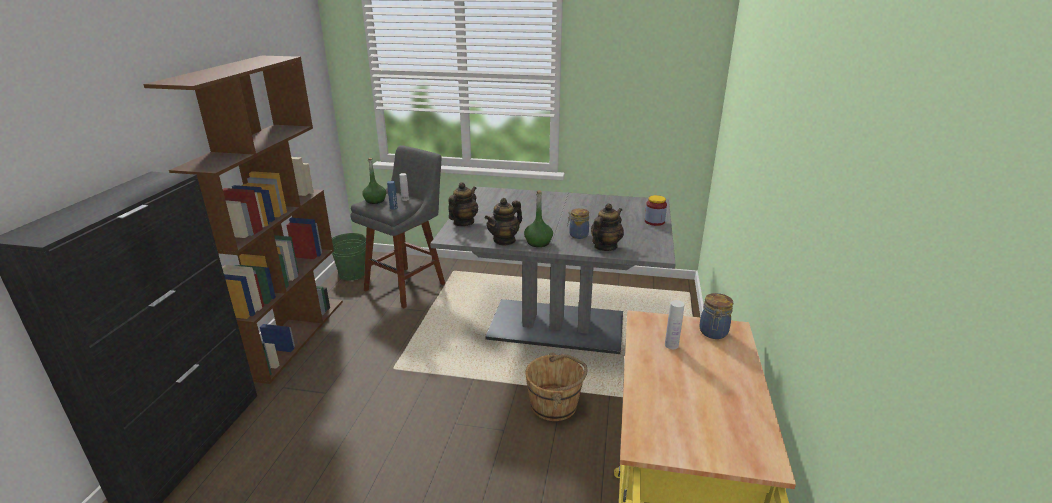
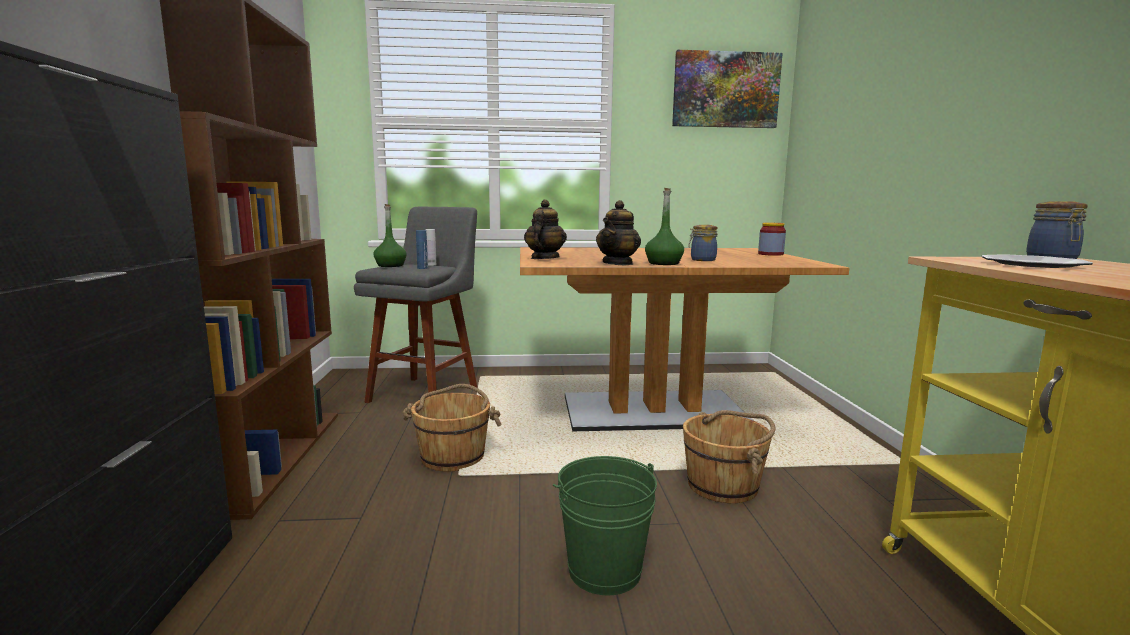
camera: 15 degrees left, 15 degrees down
green bucket [332,233,366,280] -> green bucket moved to [553,456,657,596]
grey dining table [430,186,676,354] -> brown dining table [520,247,849,431]
teapot [591,203,624,251] -> none
white bottle [665,300,684,349] -> plate [981,254,1093,268]
none -> brown bucket [402,384,502,472]
none -> picture [672,50,783,128]

